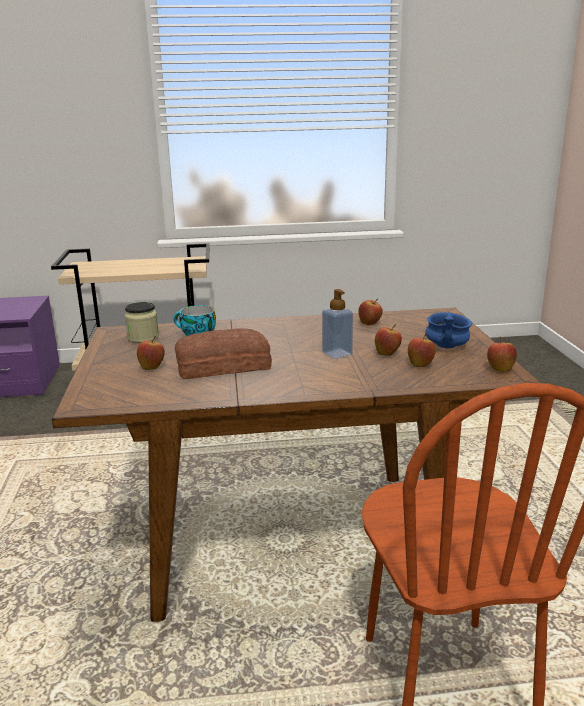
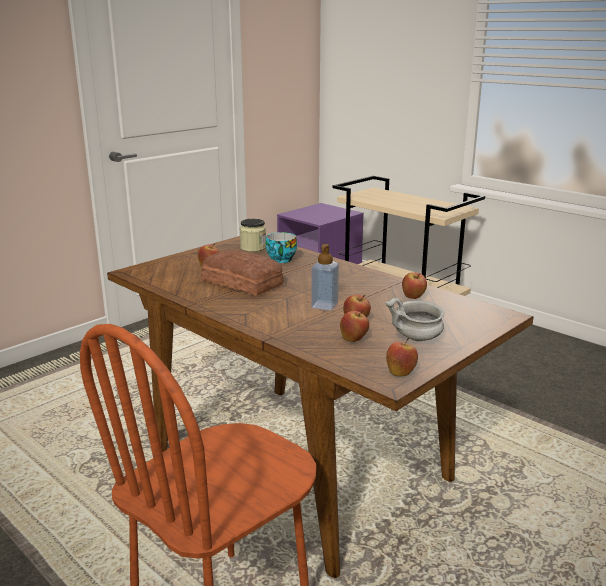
camera: 50 degrees right, 0 degrees up
blue bowl [425,312,472,348] -> grey bowl [385,298,444,341]

